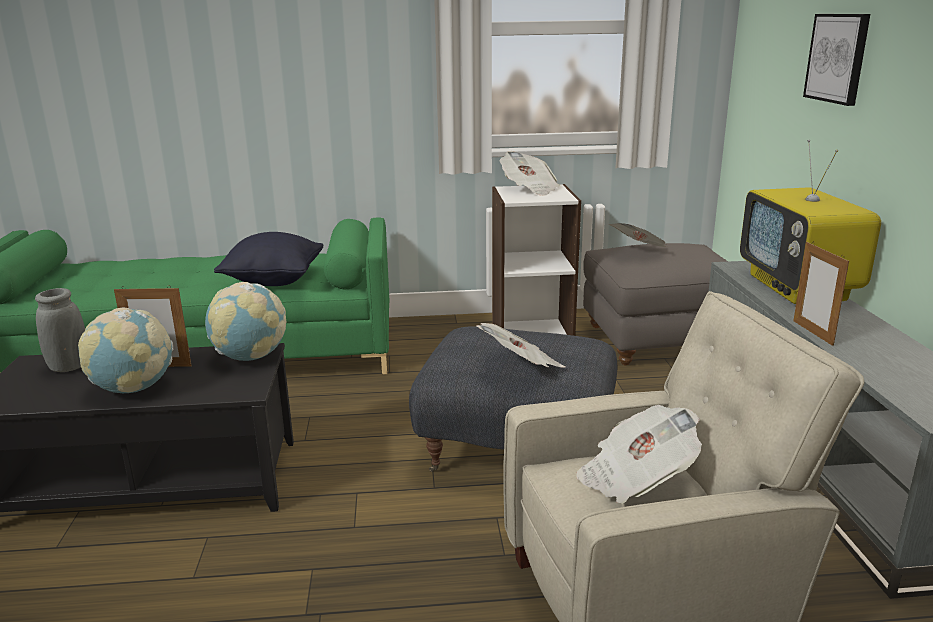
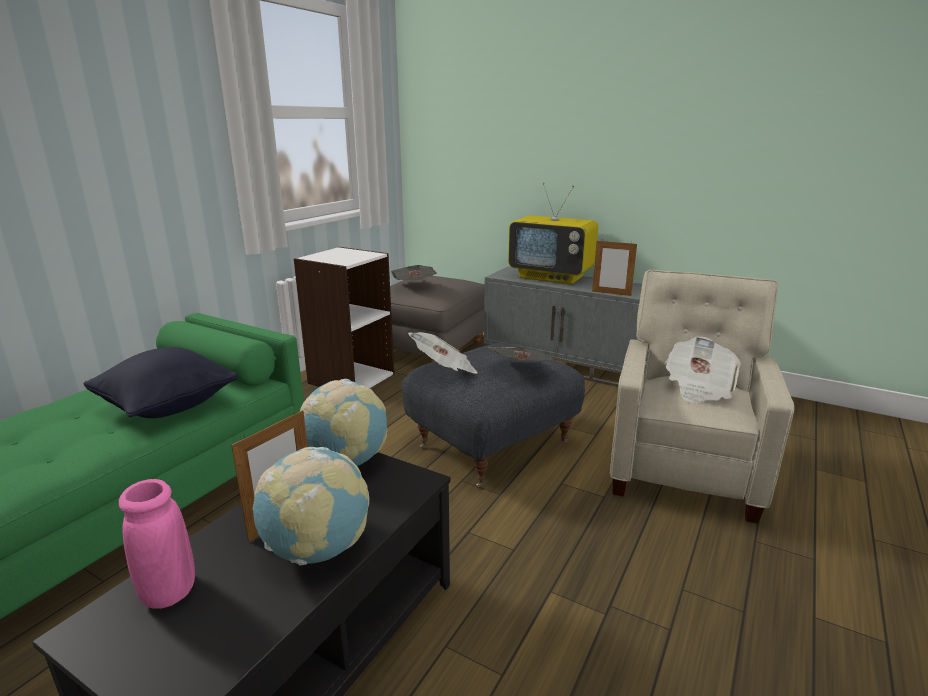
camera: 55 degrees left, 0 degrees up
grey vase [35,288,85,372] -> pink vase [119,479,195,609]
newspaper [500,151,560,196] -> newspaper moved to [408,332,478,374]
picture [803,14,870,106] -> none

